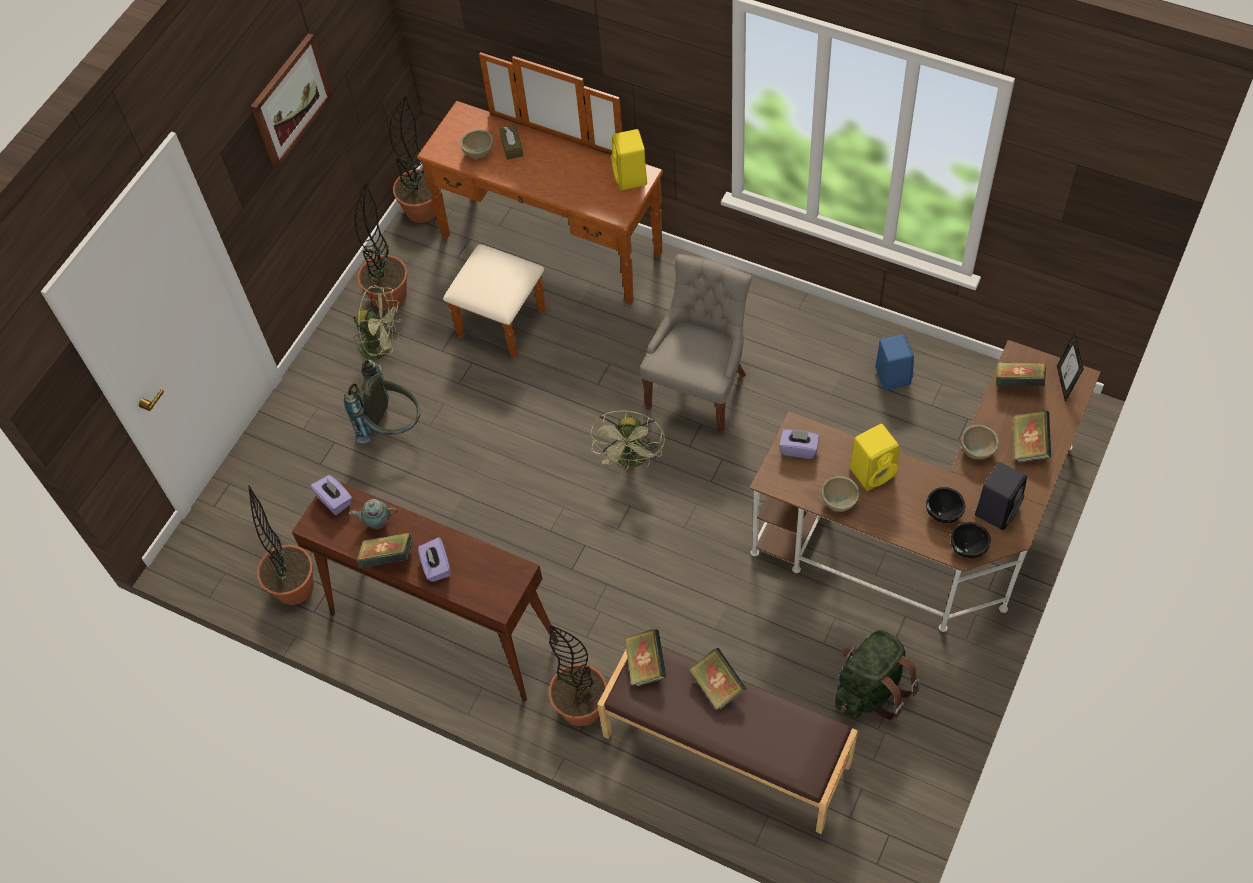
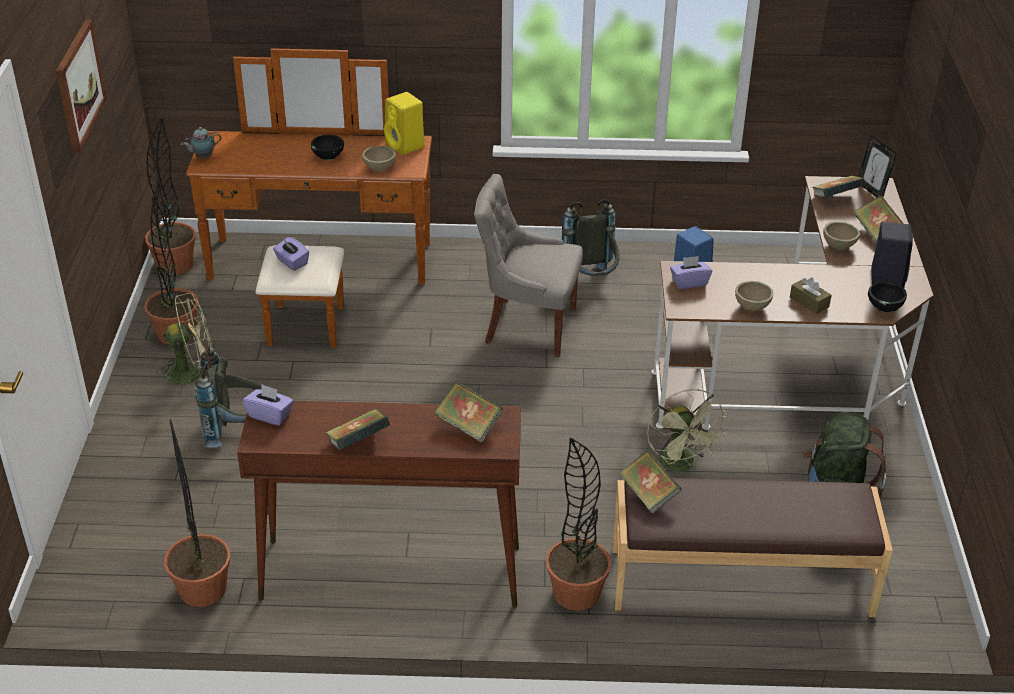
camera: 30 degrees left, 20 degrees down
teapot [349,499,398,529] -> teapot moved to [181,127,221,159]
purple tissue box [418,537,451,582] -> purple tissue box moved to [273,237,309,271]
beige bowl [460,130,493,159] -> beige bowl moved to [362,146,396,172]
brown tissue box [499,125,523,160] -> brown tissue box moved to [790,277,832,314]
green fan [591,410,665,470] -> green fan moved to [647,389,727,471]
grey chair [640,254,752,434] -> grey chair turned 75 degrees counterclockwise [474,174,583,357]
book [688,648,747,710] -> book moved to [434,381,503,443]
yellow speaker [850,424,899,491] -> none
black bowl [926,487,965,523] -> black bowl moved to [311,135,344,160]
none -> grey backpack [562,199,620,276]

